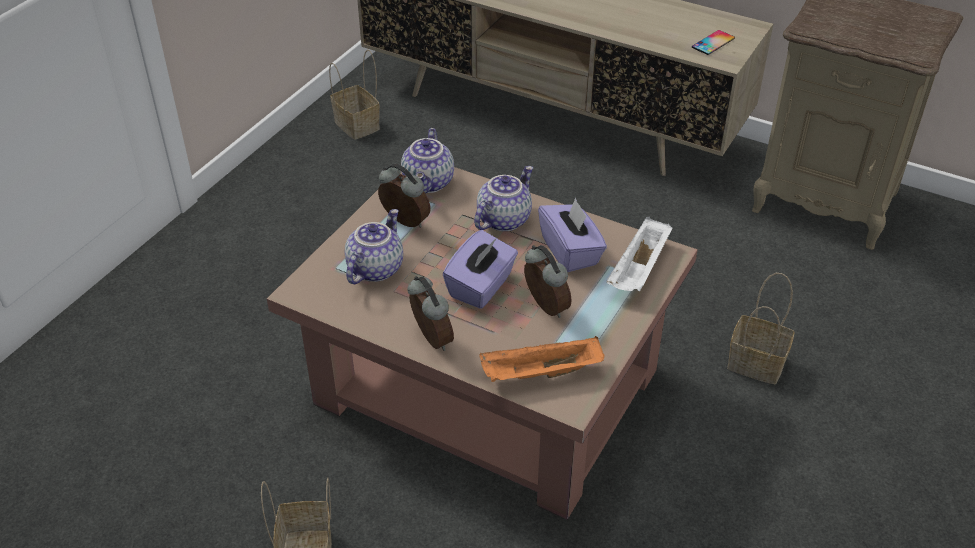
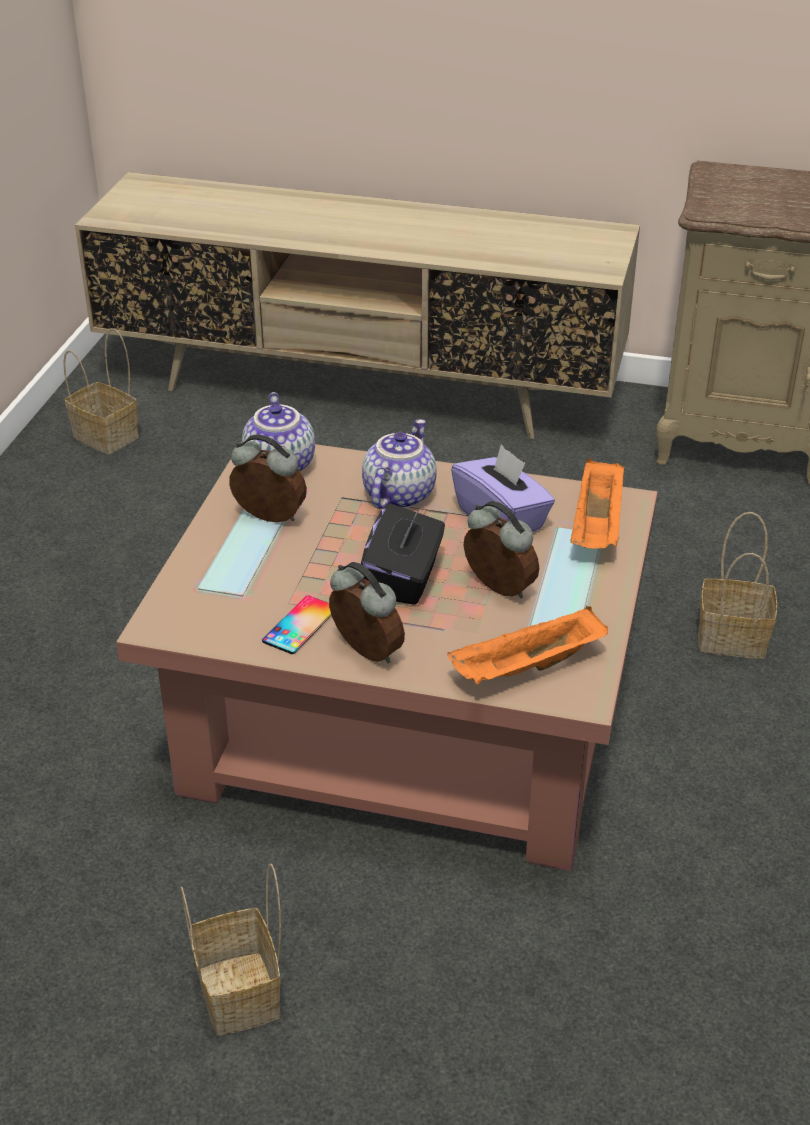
camera: 15 degrees left, 5 degrees down
teapot [345,209,403,284] -> none
purple tissue box [443,230,518,309] -> black tissue box [361,503,445,605]
white tray [606,217,672,291] -> orange tray [570,458,624,548]
phone [692,30,735,55] -> phone moved to [262,595,332,654]

